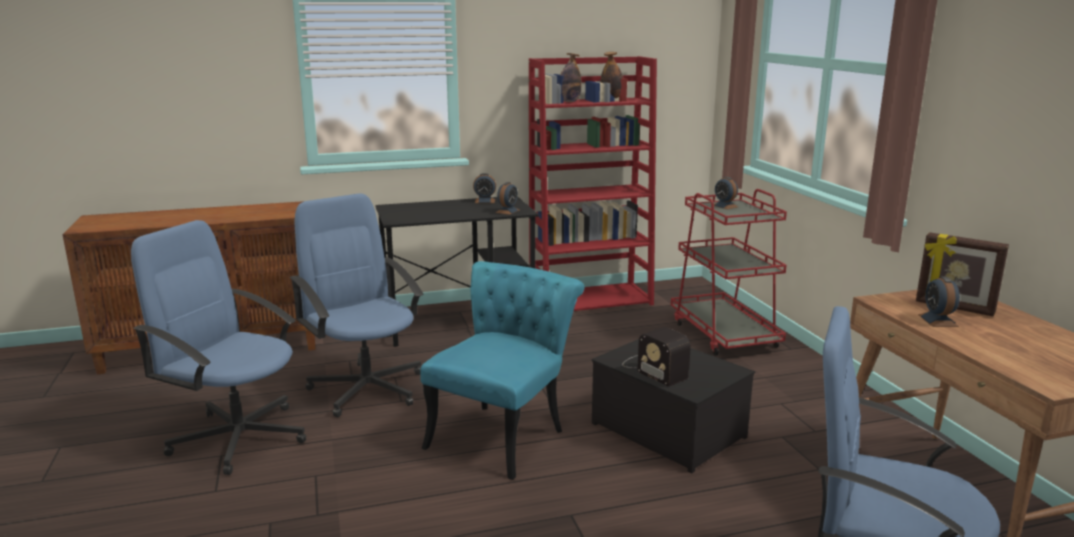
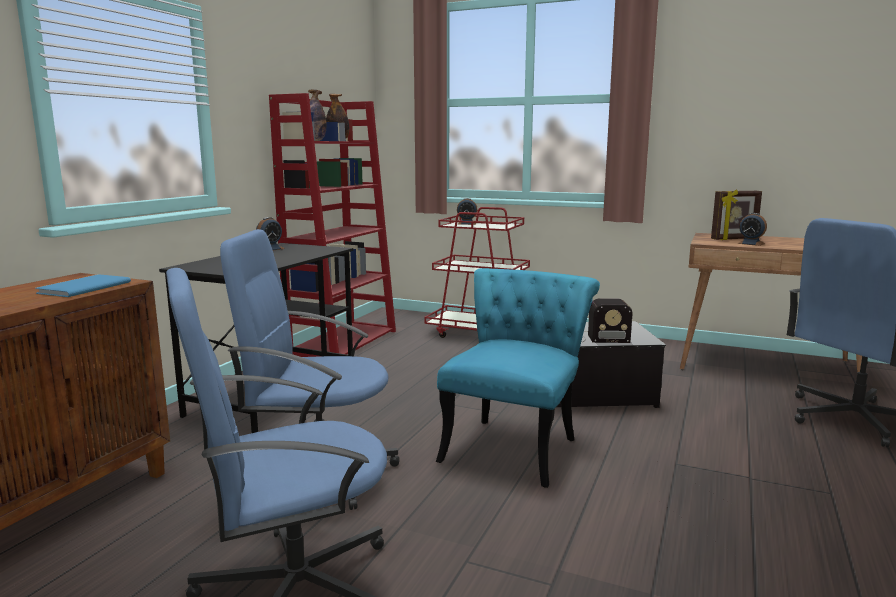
camera: 50 degrees left, 5 degrees down
turquoise chair [420,261,585,480] -> turquoise chair turned 45 degrees clockwise [436,268,600,488]
alarm clock [495,182,519,215] -> none
none -> blue book [35,274,131,297]

